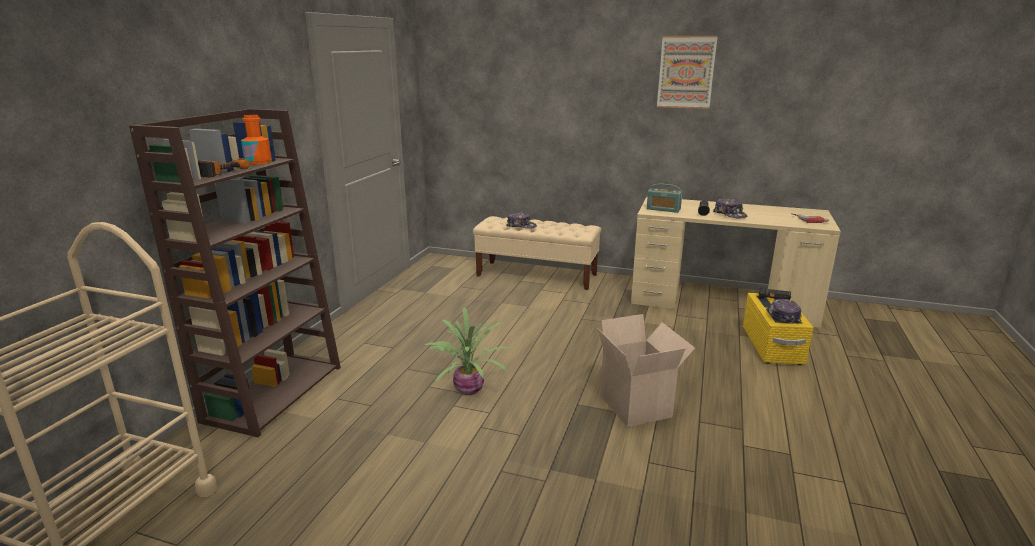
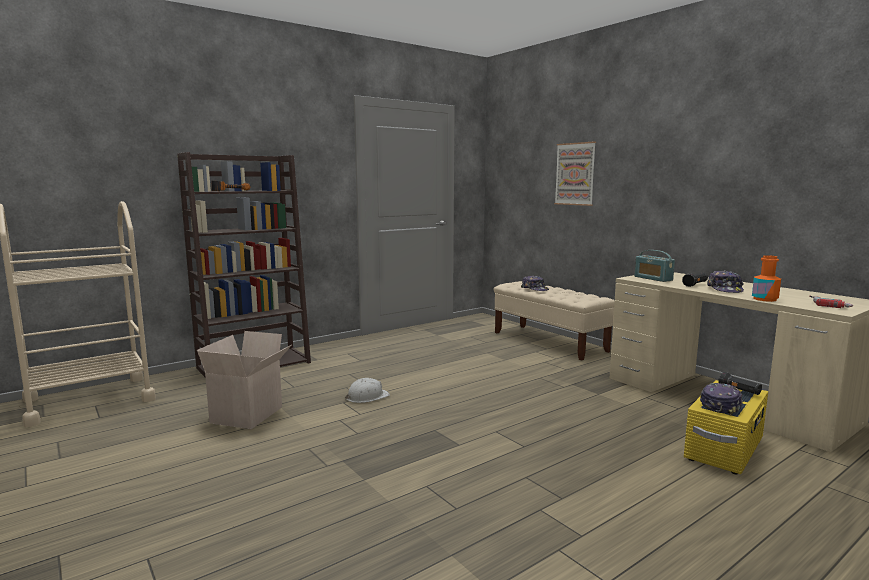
camera: 35 degrees right, 10 degrees down
orange bottle [241,115,272,165] -> orange bottle moved to [752,255,781,302]
potted plant [425,307,513,395] -> white hard hat [345,378,390,403]
cardboard box [597,314,695,427] -> cardboard box moved to [197,331,292,429]
picture [657,36,717,109] -> picture moved to [554,142,596,206]

